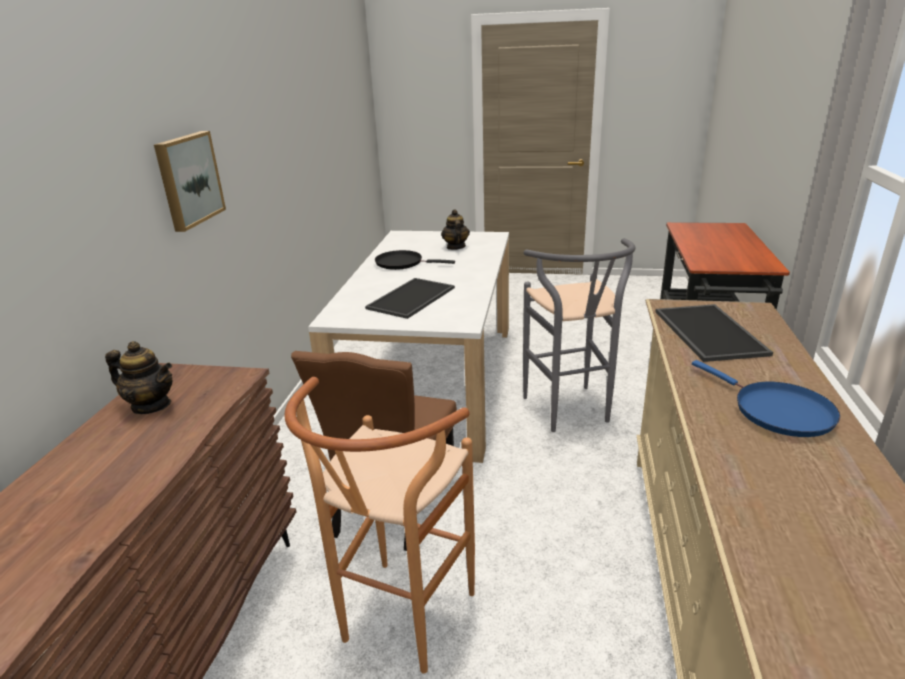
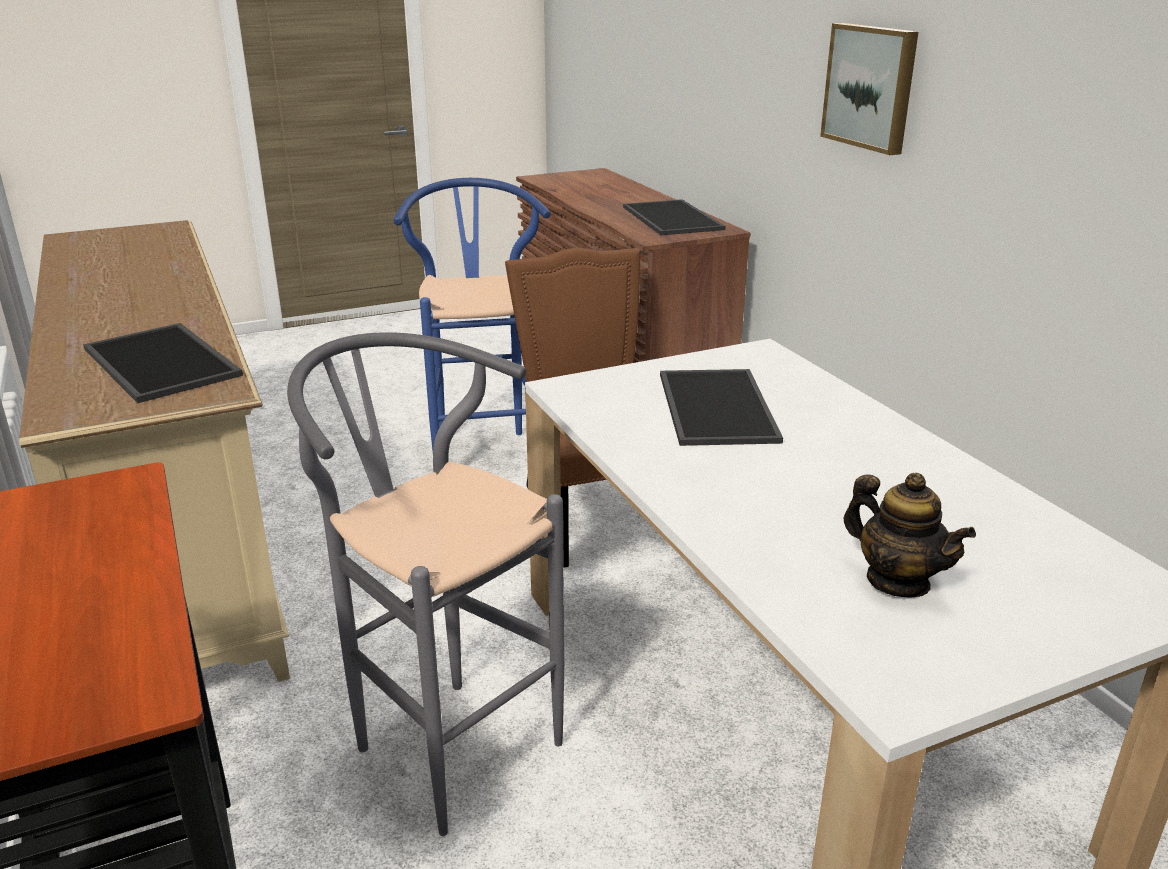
camera: 145 degrees right, 0 degrees up
teapot [105,341,172,414] -> tray [623,199,725,235]
brown stool [284,377,475,674] -> blue stool [393,178,551,450]
black frying pan [375,250,455,270] -> none
blue frying pan [692,360,840,437] -> none

